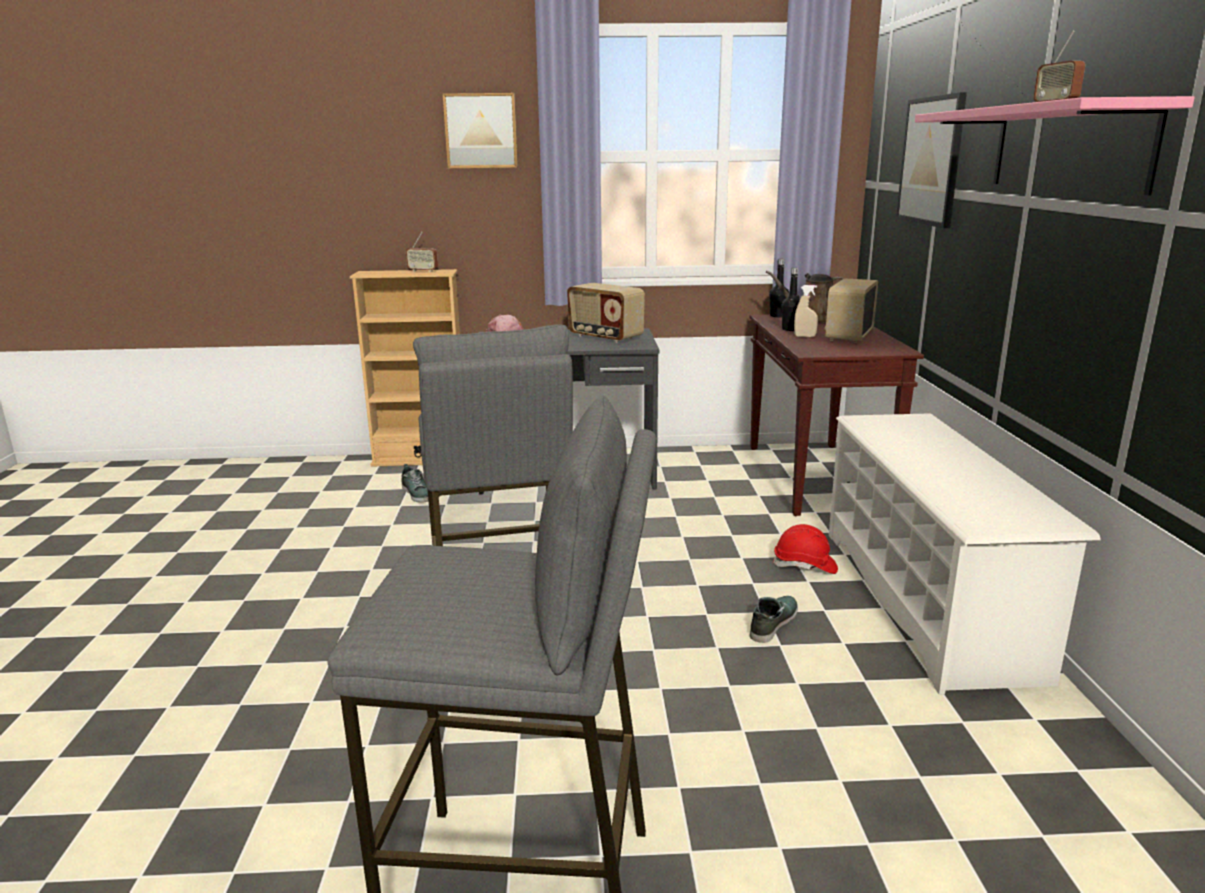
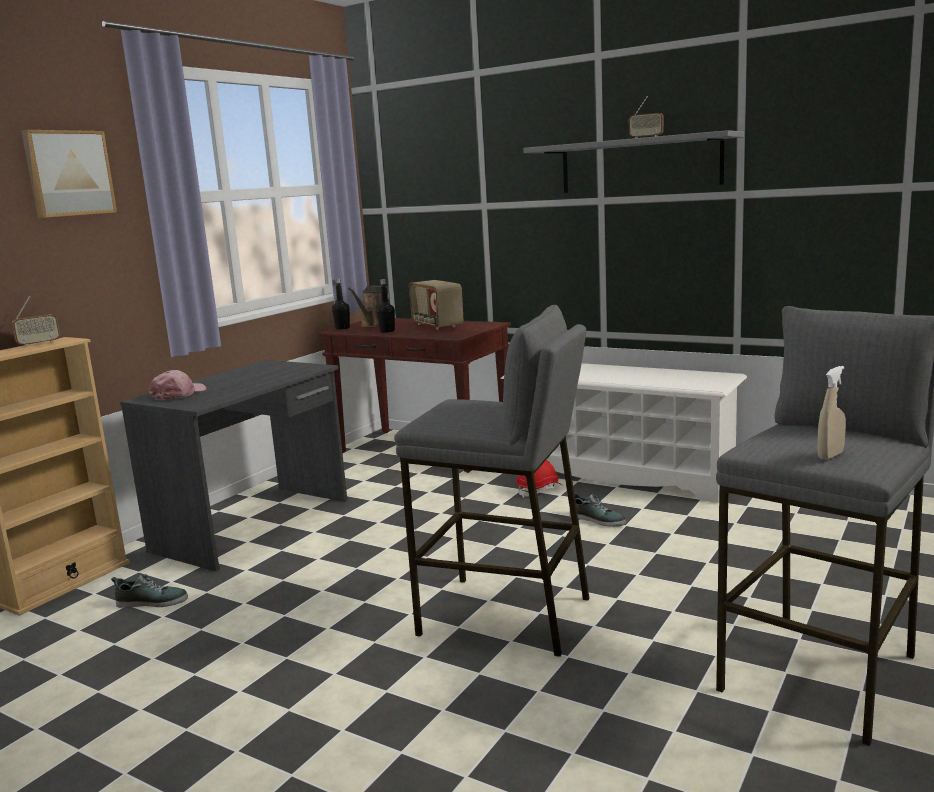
camera: 55 degrees left, 5 degrees down
radio [567,283,645,343] -> none
shoe [750,596,798,643] -> shoe turned 150 degrees clockwise [570,493,626,527]
beige spray bottle [794,285,818,337] -> beige spray bottle moved to [817,366,846,460]
picture [896,92,967,228] -> none
pink shelf [915,96,1195,195] -> grey shelf [523,130,744,193]

